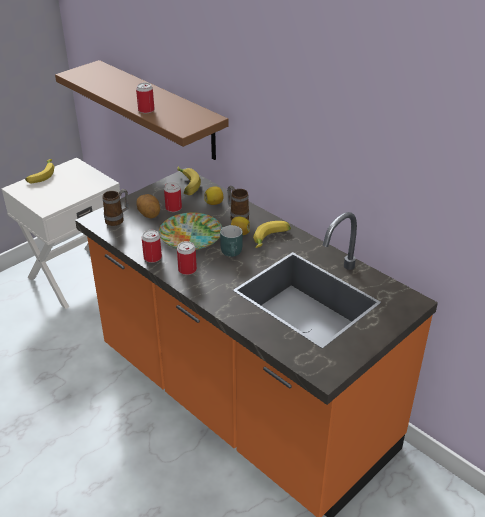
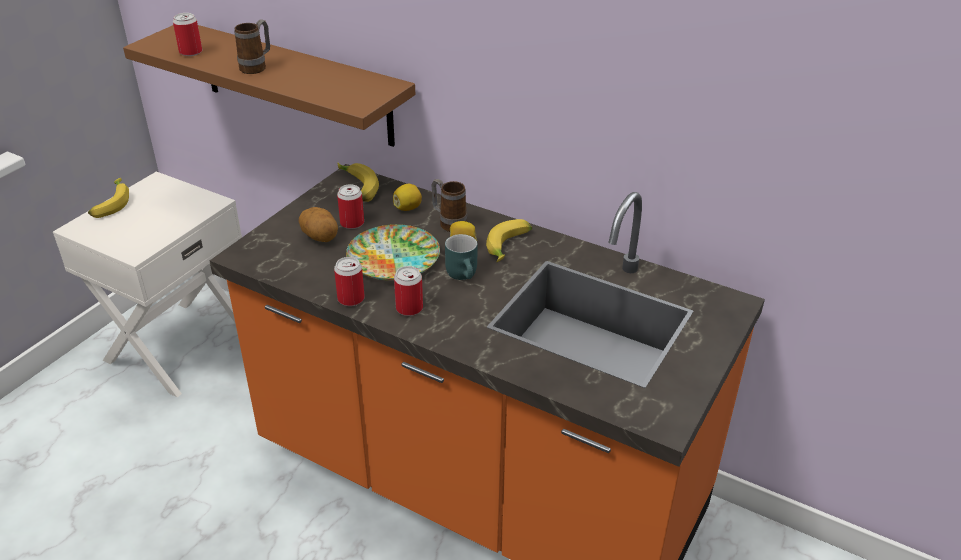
camera: 15 degrees left, 0 degrees up
mug [103,189,129,226] -> mug moved to [234,19,270,74]
can [136,83,155,114] -> can moved to [173,13,202,56]

